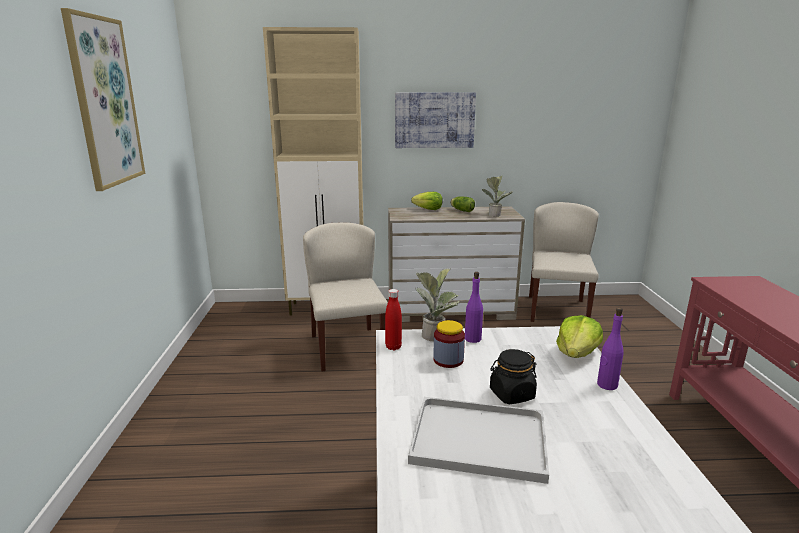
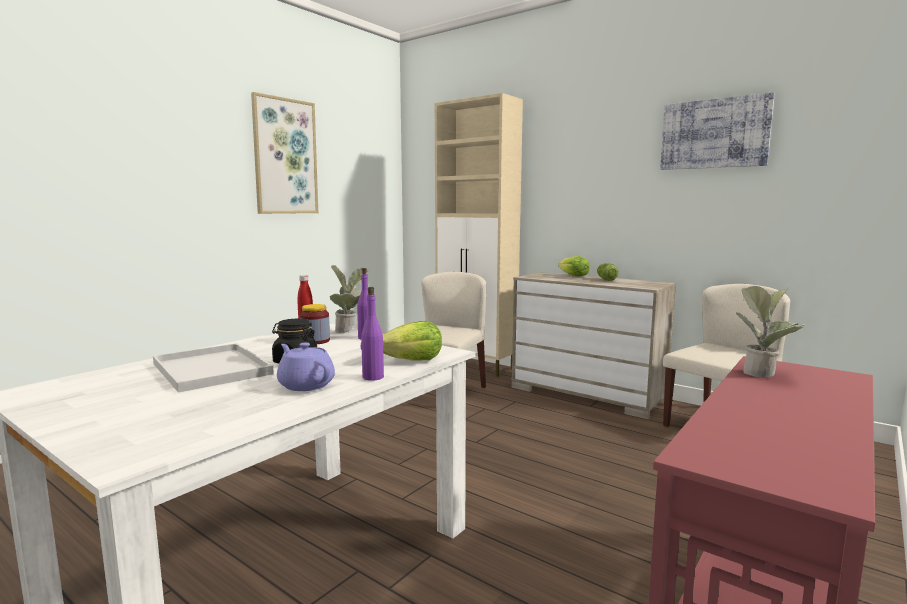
camera: 40 degrees right, 10 degrees down
picture [395,92,476,148] -> picture moved to [660,92,775,170]
potted plant [482,176,513,217] -> potted plant moved to [736,286,805,378]
none -> purple teapot [277,342,335,391]

